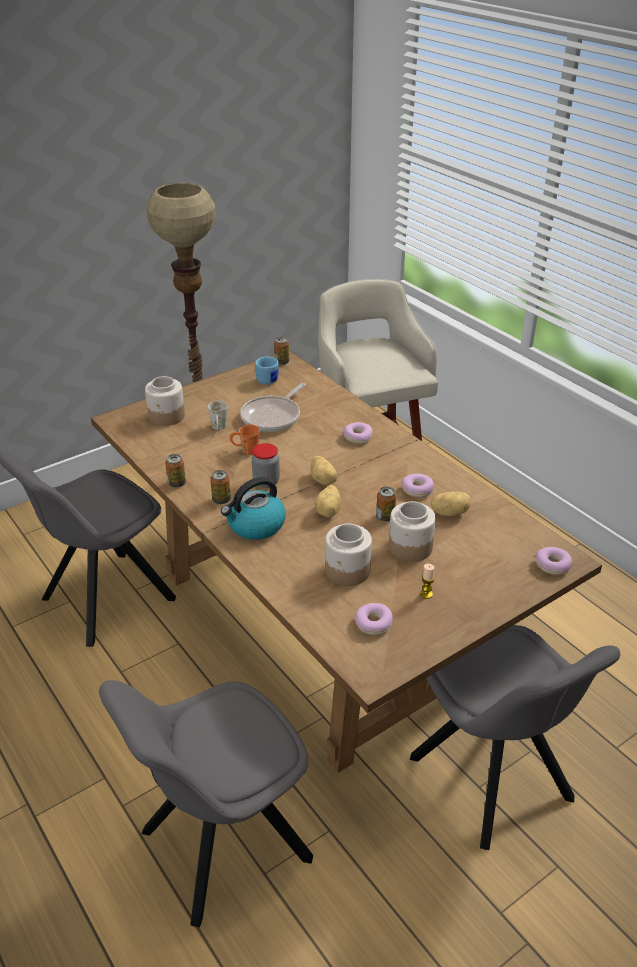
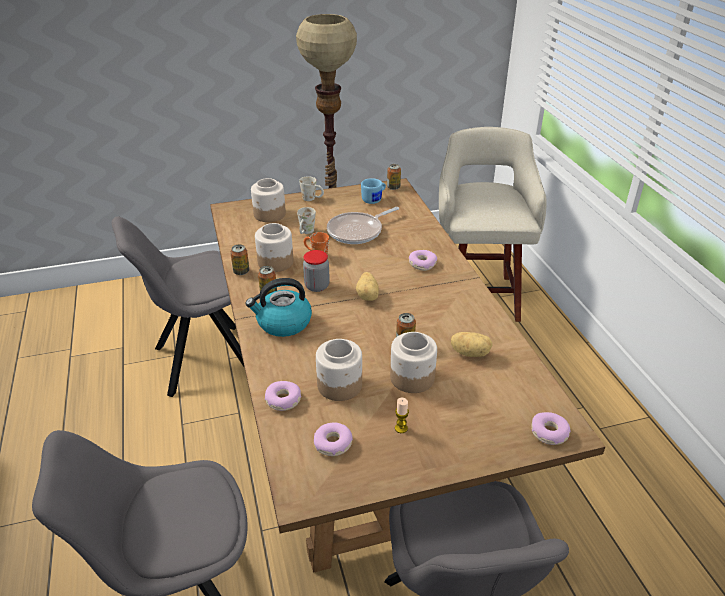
camera: 20 degrees right, 0 degrees up
potato [315,485,341,517] -> none
donut [402,474,434,497] -> donut moved to [265,381,301,411]
none -> jar [255,223,293,272]
none -> white mug [299,176,324,201]

